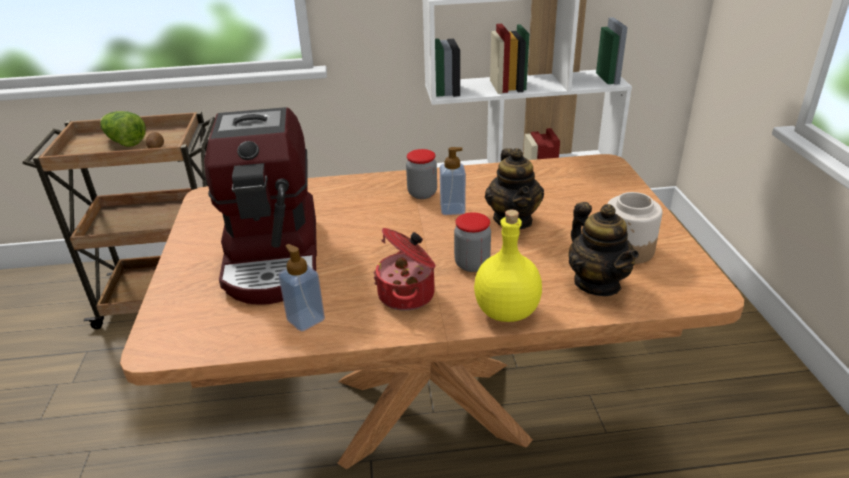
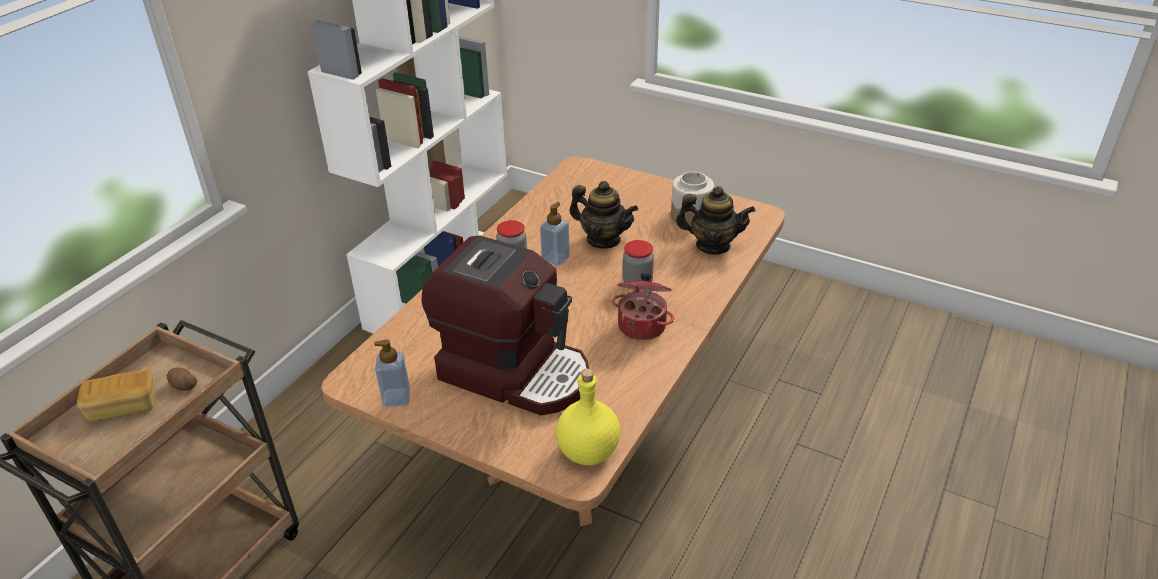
camera: 55 degrees left, 5 degrees up
lettuce [100,111,146,147] -> bread [77,370,155,421]
soap dispenser [278,244,325,331] -> soap dispenser moved to [374,339,410,407]
yellow bottle [474,210,542,322] -> yellow bottle moved to [556,369,621,465]

